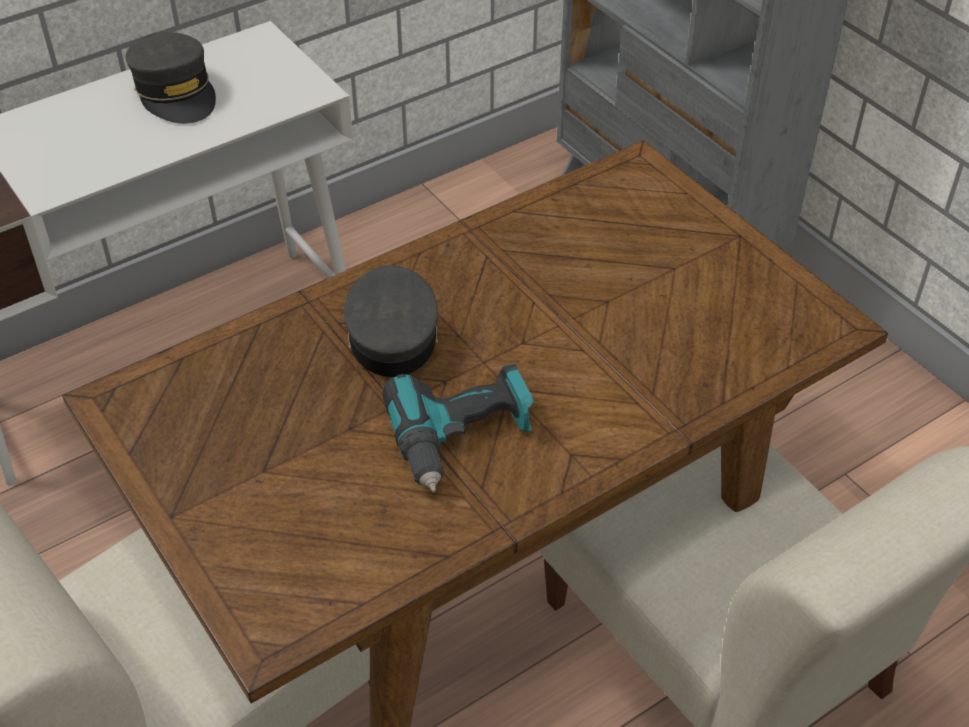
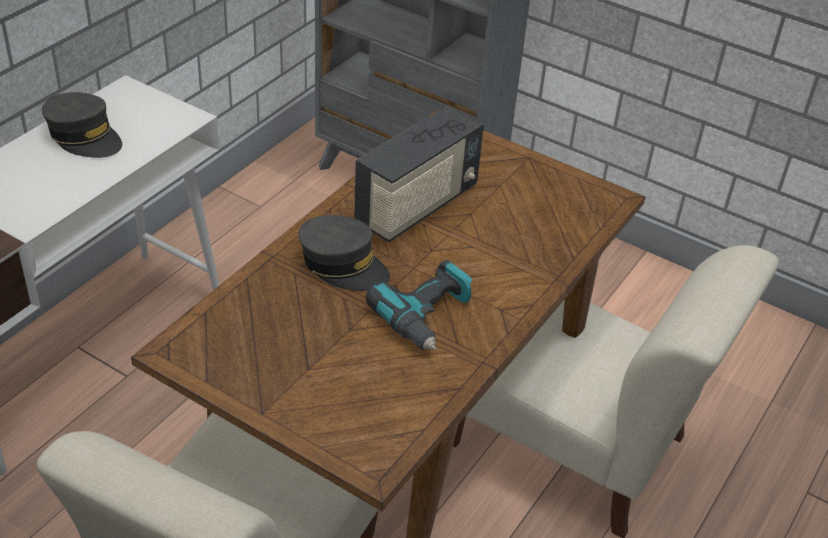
camera: 25 degrees left, 5 degrees down
grey cap [344,265,438,377] -> grey cap turned 150 degrees clockwise [298,215,390,291]
none -> radio [354,106,484,242]

